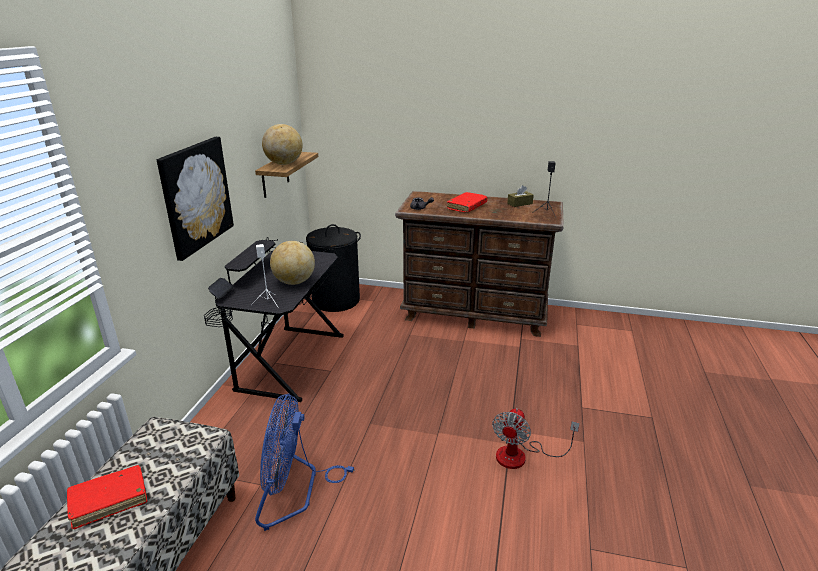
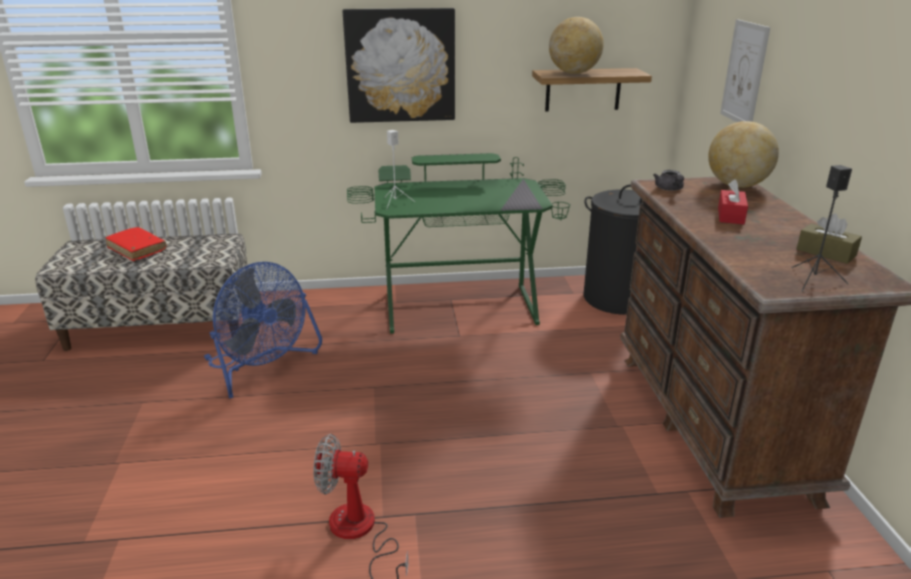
camera: 70 degrees right, 0 degrees up
black desk [204,237,344,402] -> green desk [347,153,570,334]
blue fan [255,393,356,531] -> blue fan turned 150 degrees clockwise [204,262,322,398]
globe [270,241,315,285] -> globe moved to [708,121,779,188]
red book [447,192,487,213] -> red tissue box [718,179,748,224]
none -> picture [720,19,770,122]

